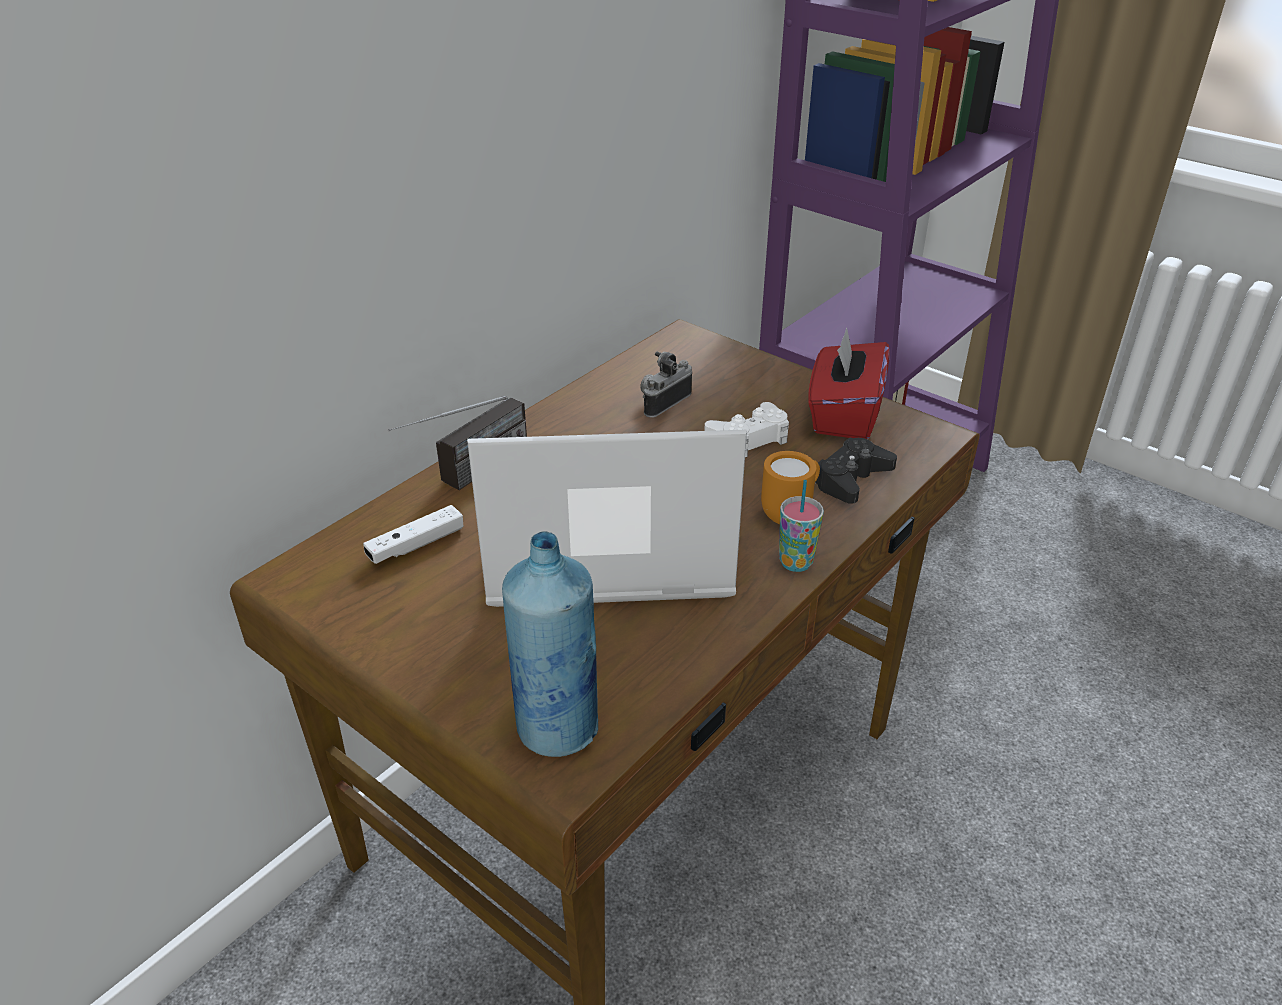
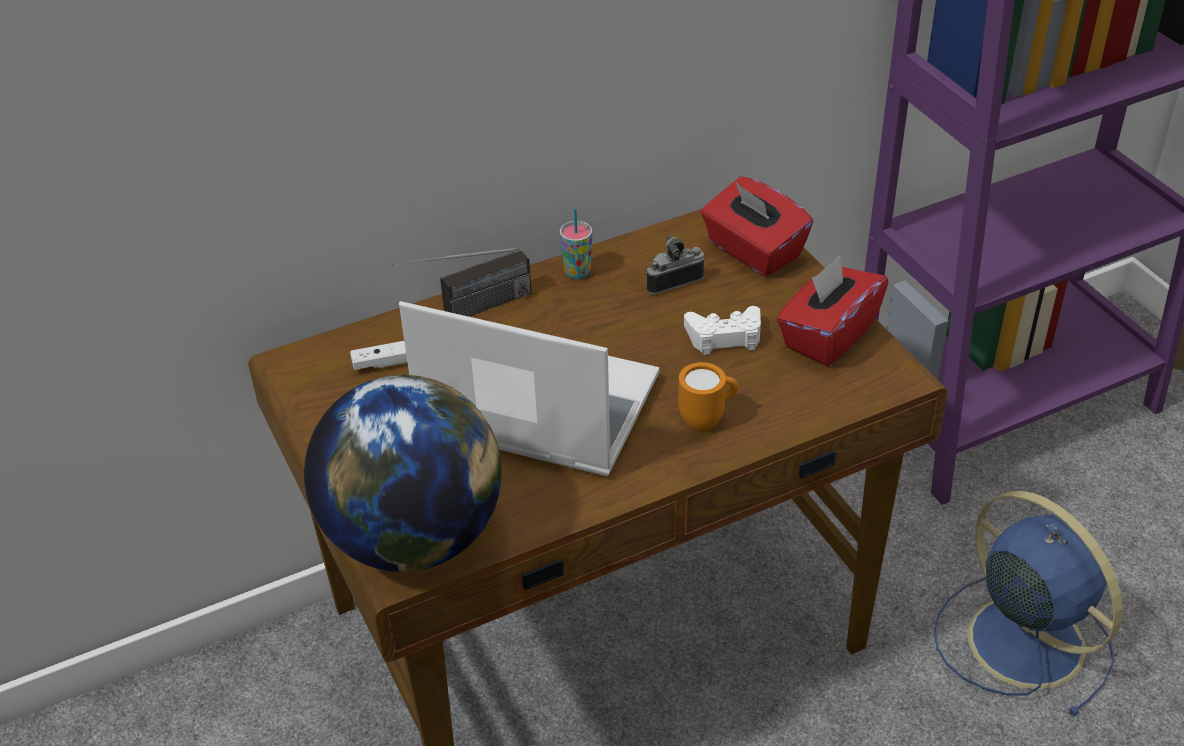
camera: 25 degrees right, 5 degrees up
blue bottle [502,531,598,757] -> globe [304,375,502,572]
cup [779,480,824,572] -> cup moved to [560,208,592,279]
black game controller [815,438,897,504] -> none
none -> red tissue box [701,176,813,276]
none -> blue fan [934,491,1123,717]

